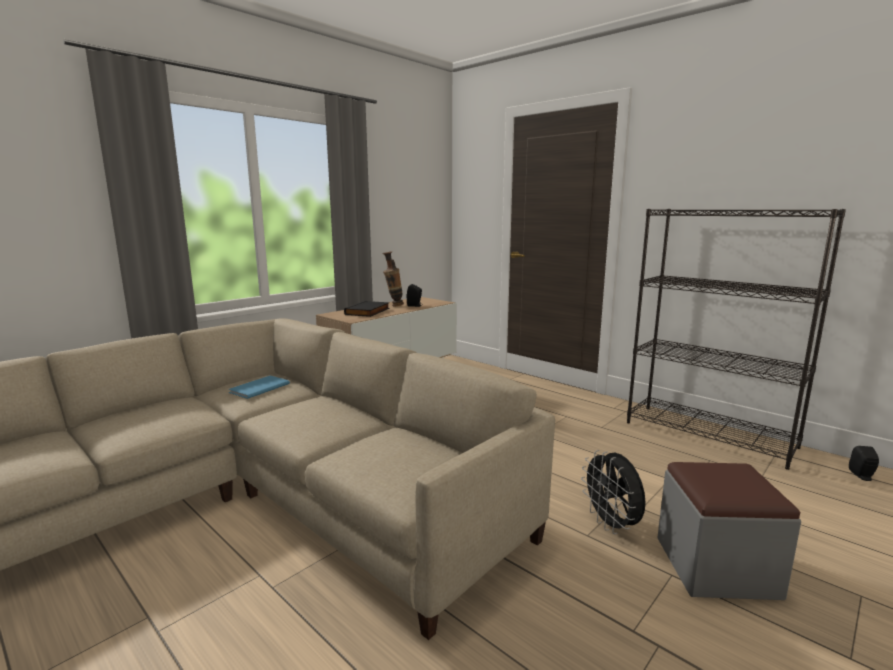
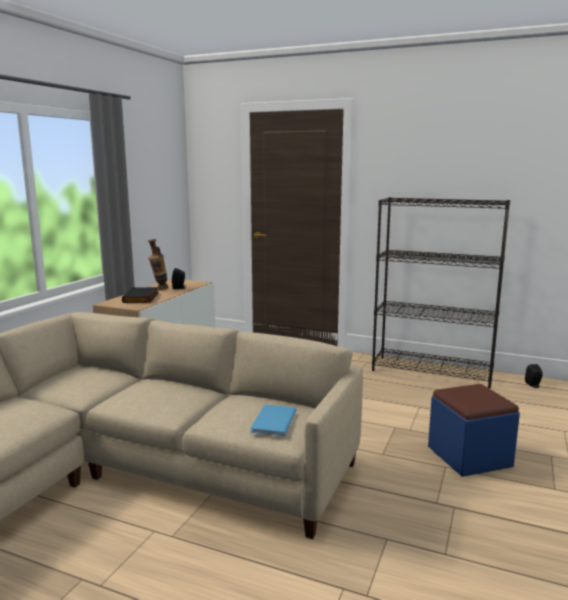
camera: 20 degrees left, 0 degrees up
blue book [228,375,290,399] -> blue book moved to [250,404,297,436]
black fan [581,450,646,534] -> none
grey ottoman [657,462,801,600] -> blue ottoman [428,384,520,477]

